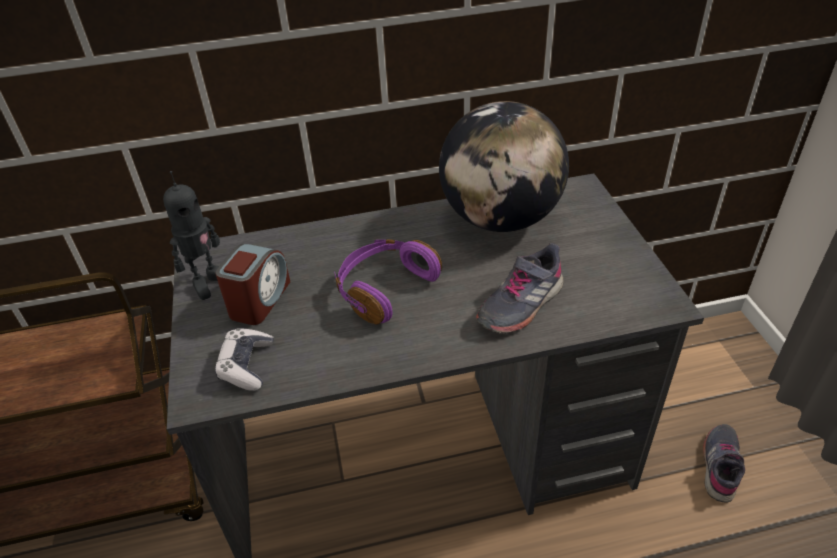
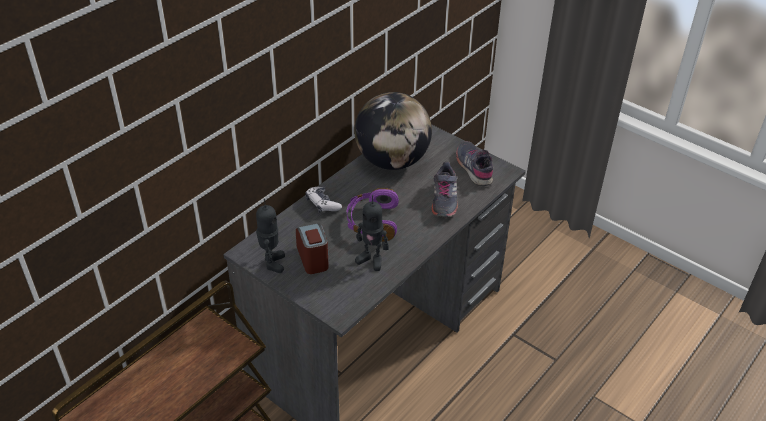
camera: 40 degrees left, 0 degrees up
game controller [215,328,274,391] -> game controller moved to [305,187,342,213]
grey shoe [703,424,745,503] -> grey shoe moved to [456,141,493,186]
none -> toy robot [355,195,389,271]

